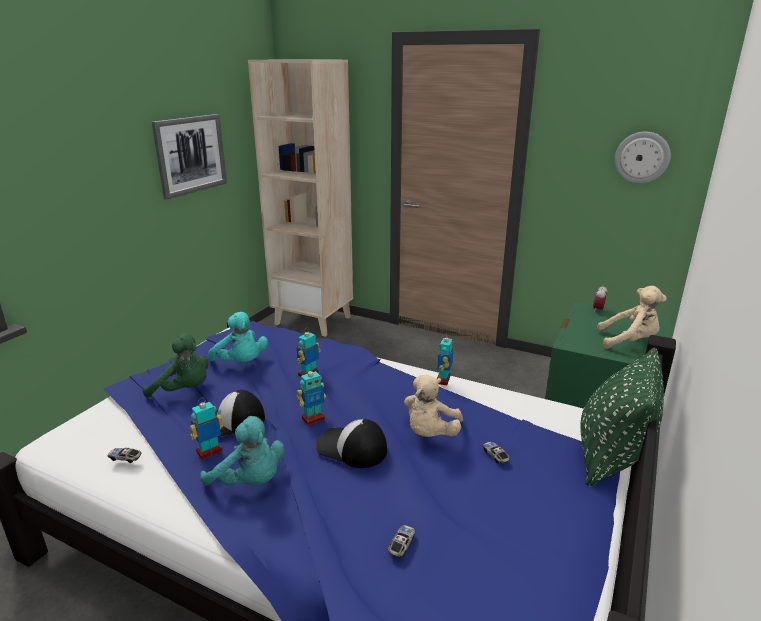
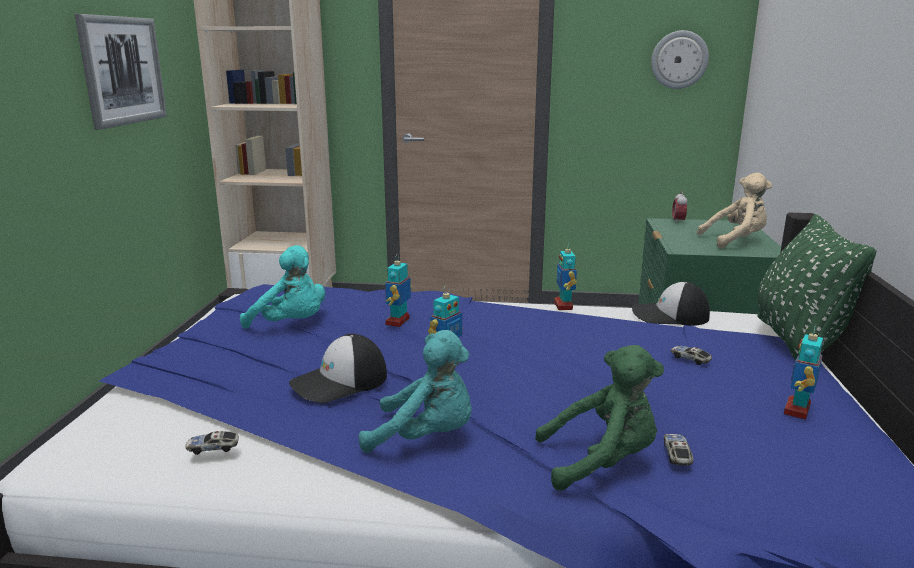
camera: 20 degrees left, 5 degrees down
green plush toy [143,333,208,398] -> green plush toy moved to [535,345,664,491]
toy robot [190,398,223,460] -> toy robot moved to [784,325,823,420]
cap [316,419,387,468] -> cap moved to [632,282,710,326]
beige plush toy [404,374,463,437] -> none

